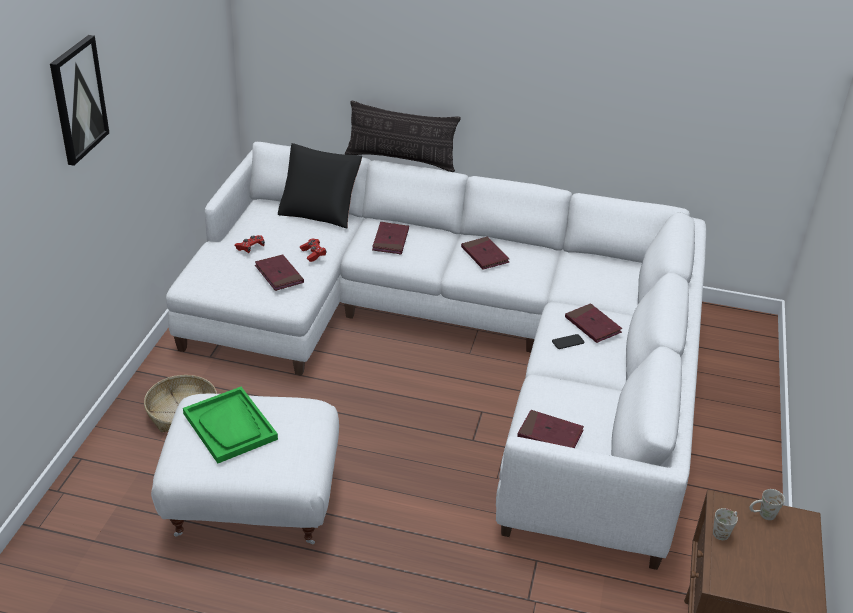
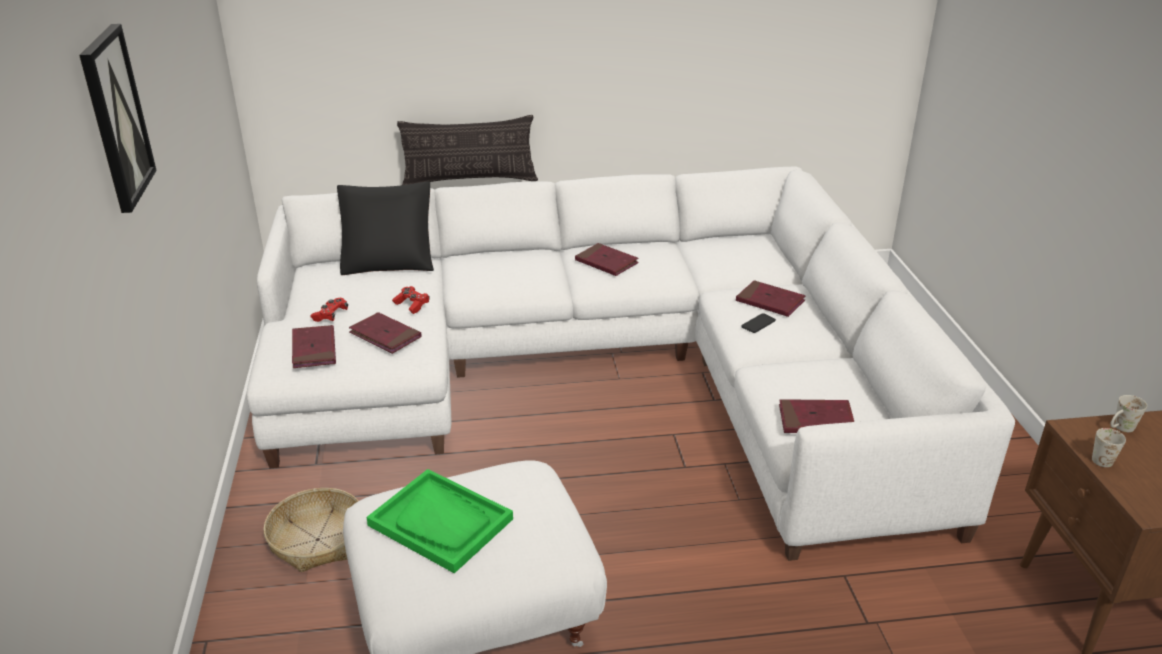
camera: 20 degrees left, 5 degrees down
red book [372,222,409,254] -> red book moved to [292,325,336,368]

